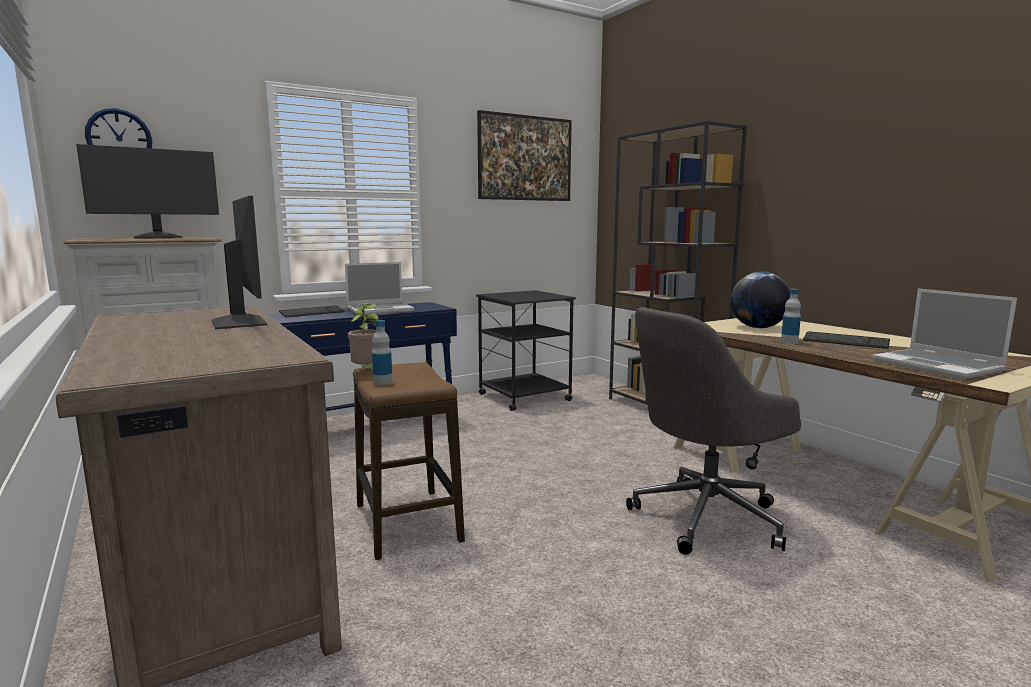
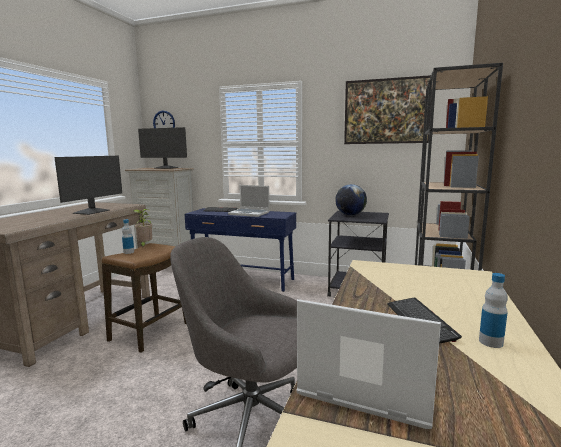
camera: 50 degrees right, 0 degrees up
globe [731,272,790,328] -> globe moved to [335,184,367,215]
bottle [781,289,801,344] -> bottle moved to [479,273,508,348]
laptop [872,289,1017,380] -> laptop turned 90 degrees clockwise [296,299,441,429]

